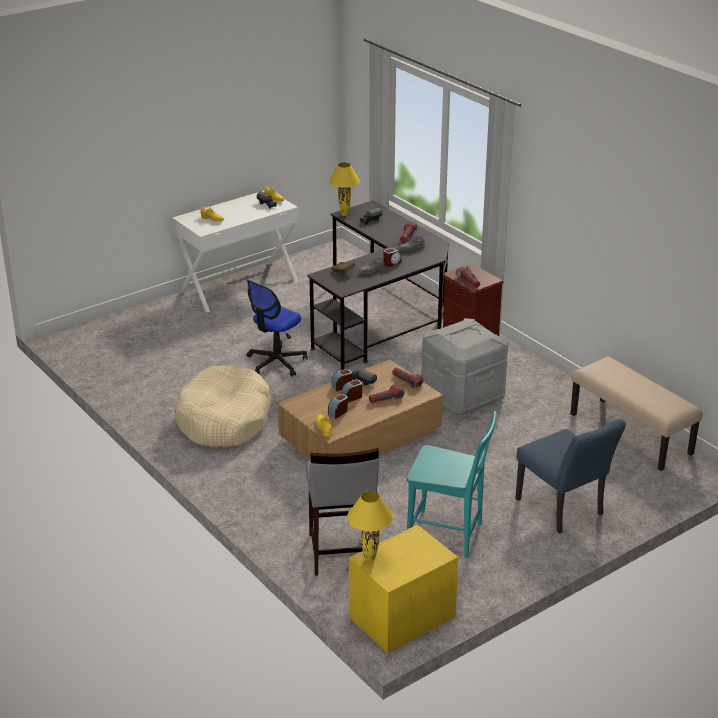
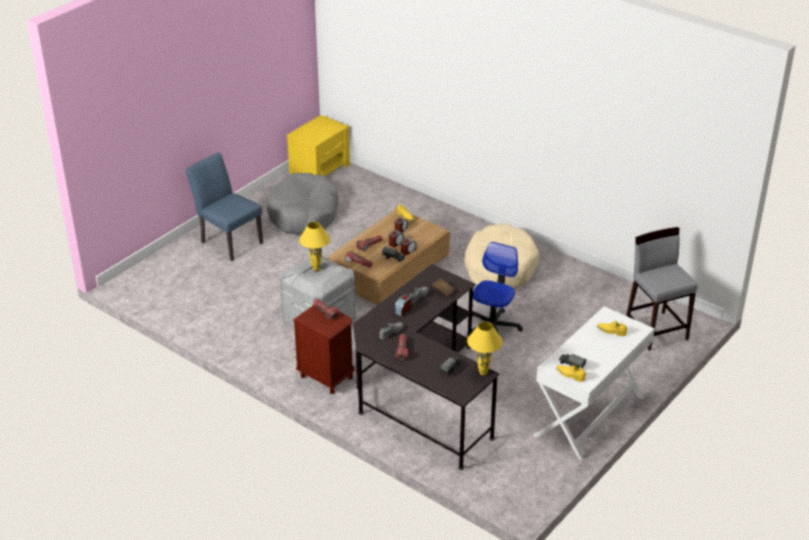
camera: 165 degrees right, 5 degrees up
grey stool [306,448,379,576] -> grey stool moved to [626,227,698,351]
yellow table lamp [347,491,393,562] -> yellow table lamp moved to [299,222,330,271]
turquoise chair [406,411,497,558] -> grey dog bed [267,173,339,234]
beige bench [571,357,703,471] -> none

